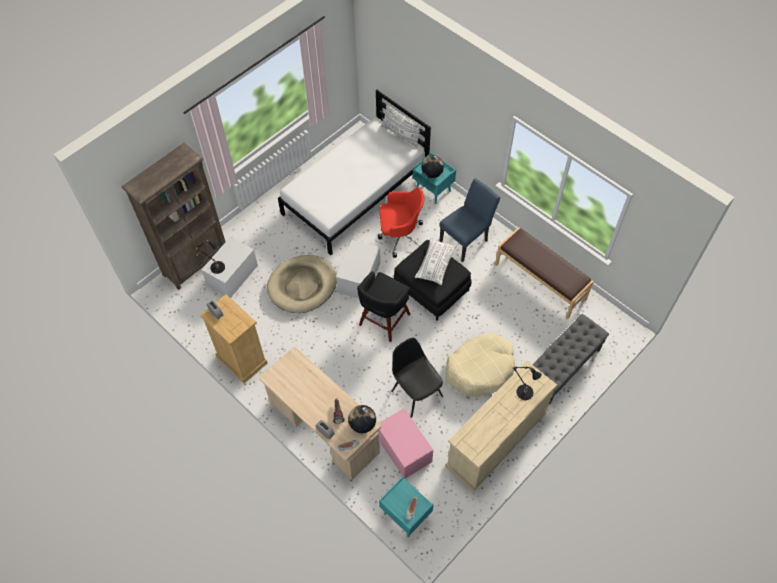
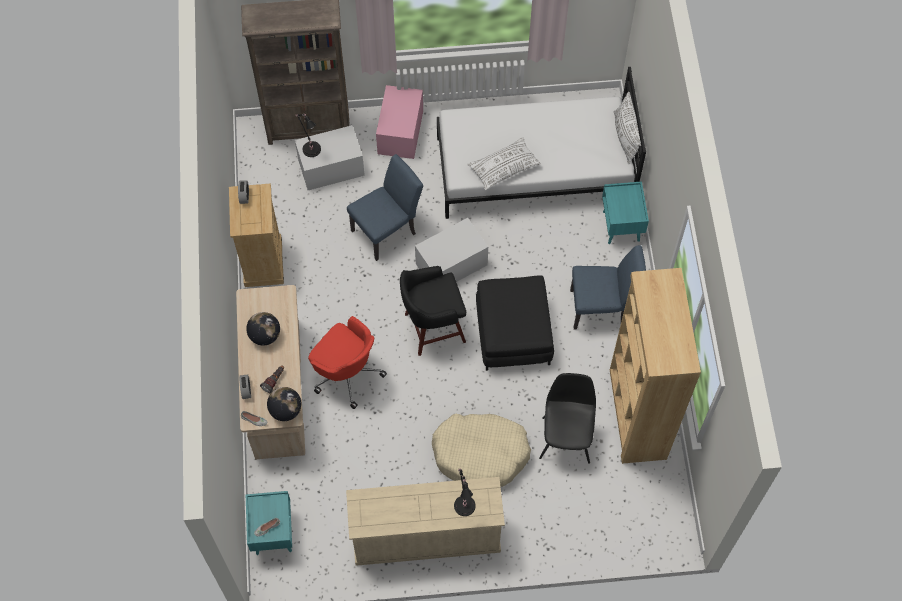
camera: 40 degrees right, 5 degrees up
beige dog bed [267,255,337,313] -> blue chair [347,154,423,261]
red office chair [378,187,424,258] -> red office chair moved to [308,316,387,409]
pink storage box [378,408,433,478] -> pink storage box moved to [376,85,423,159]
black chair [391,338,443,417] -> black chair moved to [539,373,596,464]
white pillow [415,238,457,285] -> white pillow moved to [467,137,541,190]
globe [421,155,444,178] -> globe moved to [246,312,280,346]
brown bench [495,227,594,319] -> brown bookcase [610,268,701,464]
grey bench [532,314,609,405] -> none

